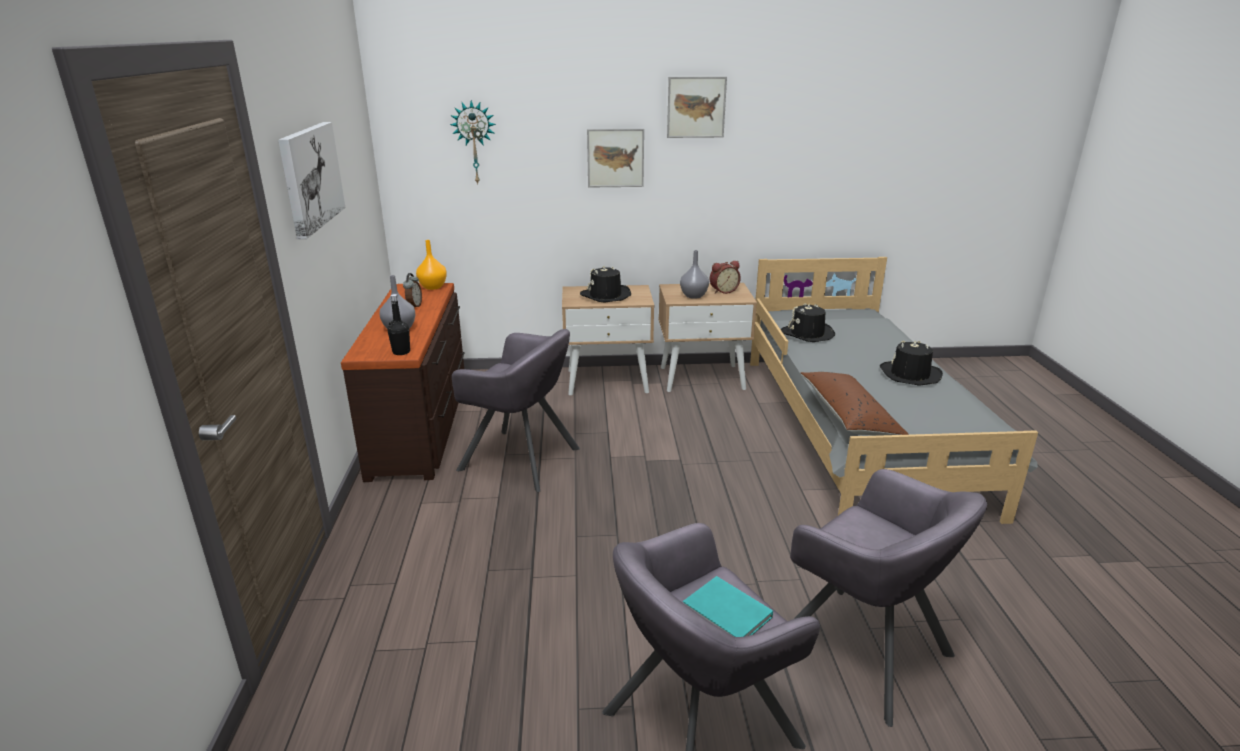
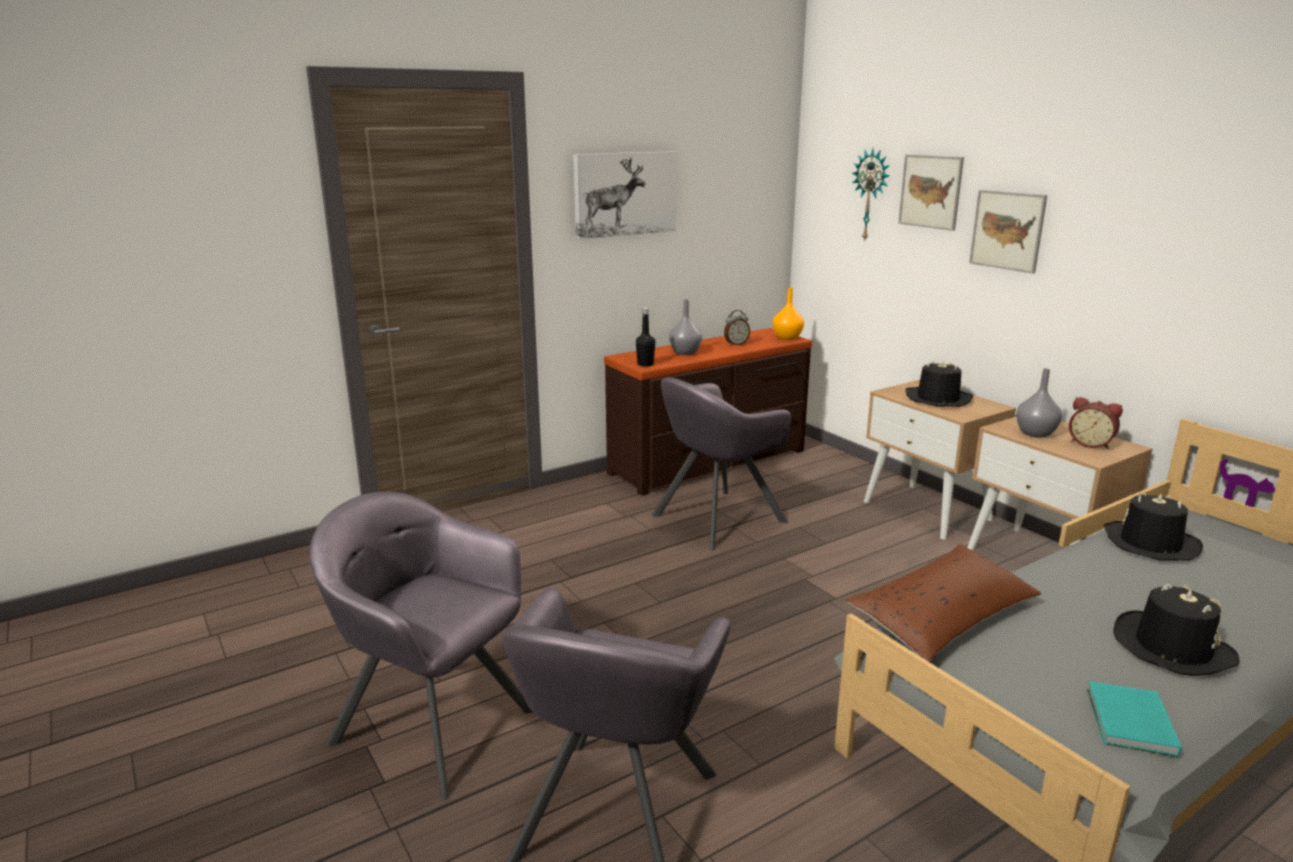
camera: 60 degrees right, 5 degrees down
grey armchair [452,329,580,492] -> grey armchair turned 60 degrees clockwise [652,378,791,551]
picture [667,77,727,138] -> picture moved to [898,154,964,231]
turquoise book [683,576,773,637] -> turquoise book moved to [1087,681,1182,757]

